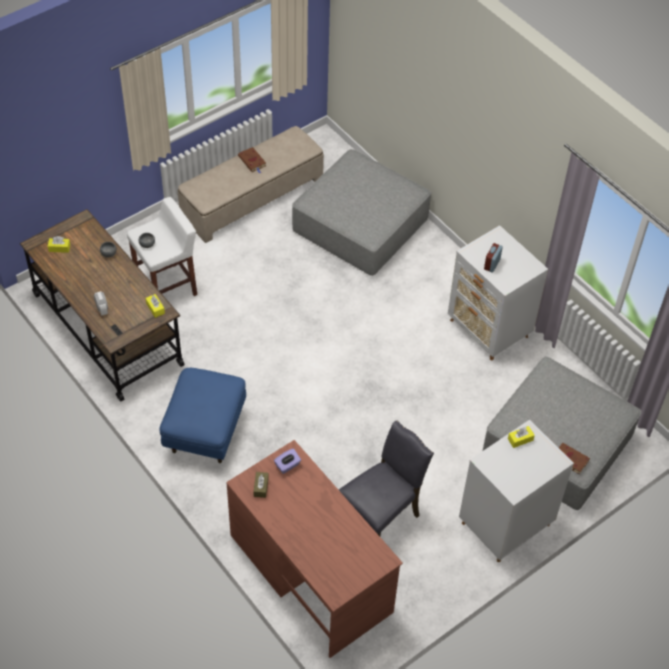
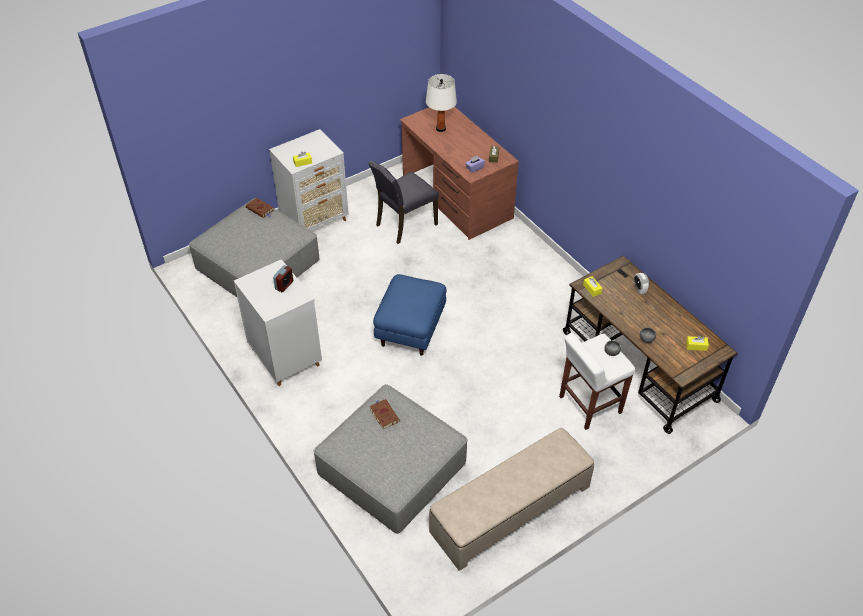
camera: 175 degrees left, 5 degrees down
blue ottoman [159,368,246,463] -> blue ottoman moved to [373,274,446,356]
brown book [238,147,266,174] -> brown book moved to [370,399,400,429]
none -> white table lamp [426,74,457,132]

